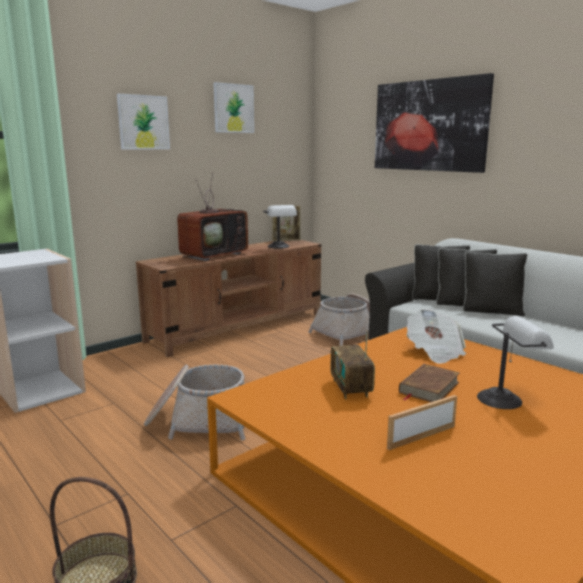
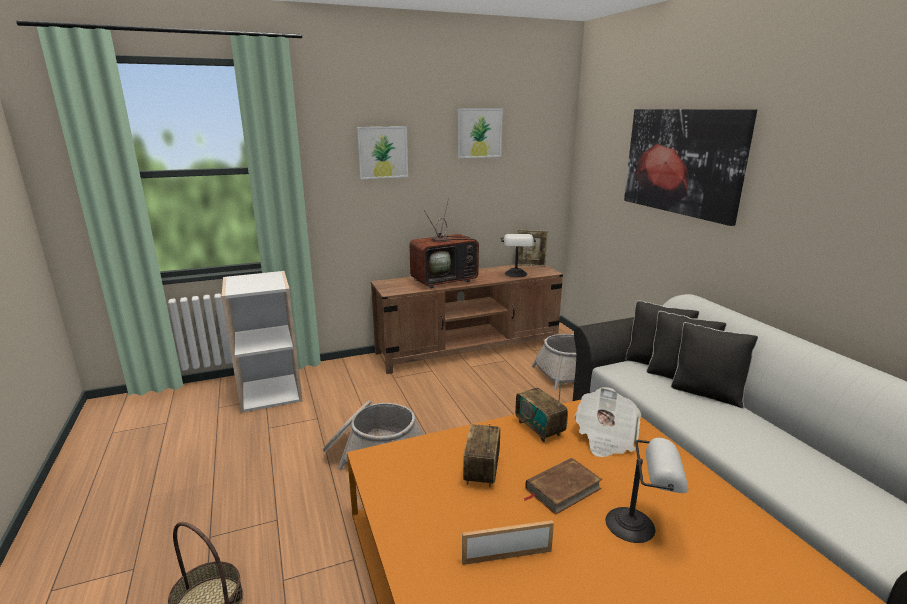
camera: 20 degrees right, 5 degrees up
none -> radio [515,380,568,442]

